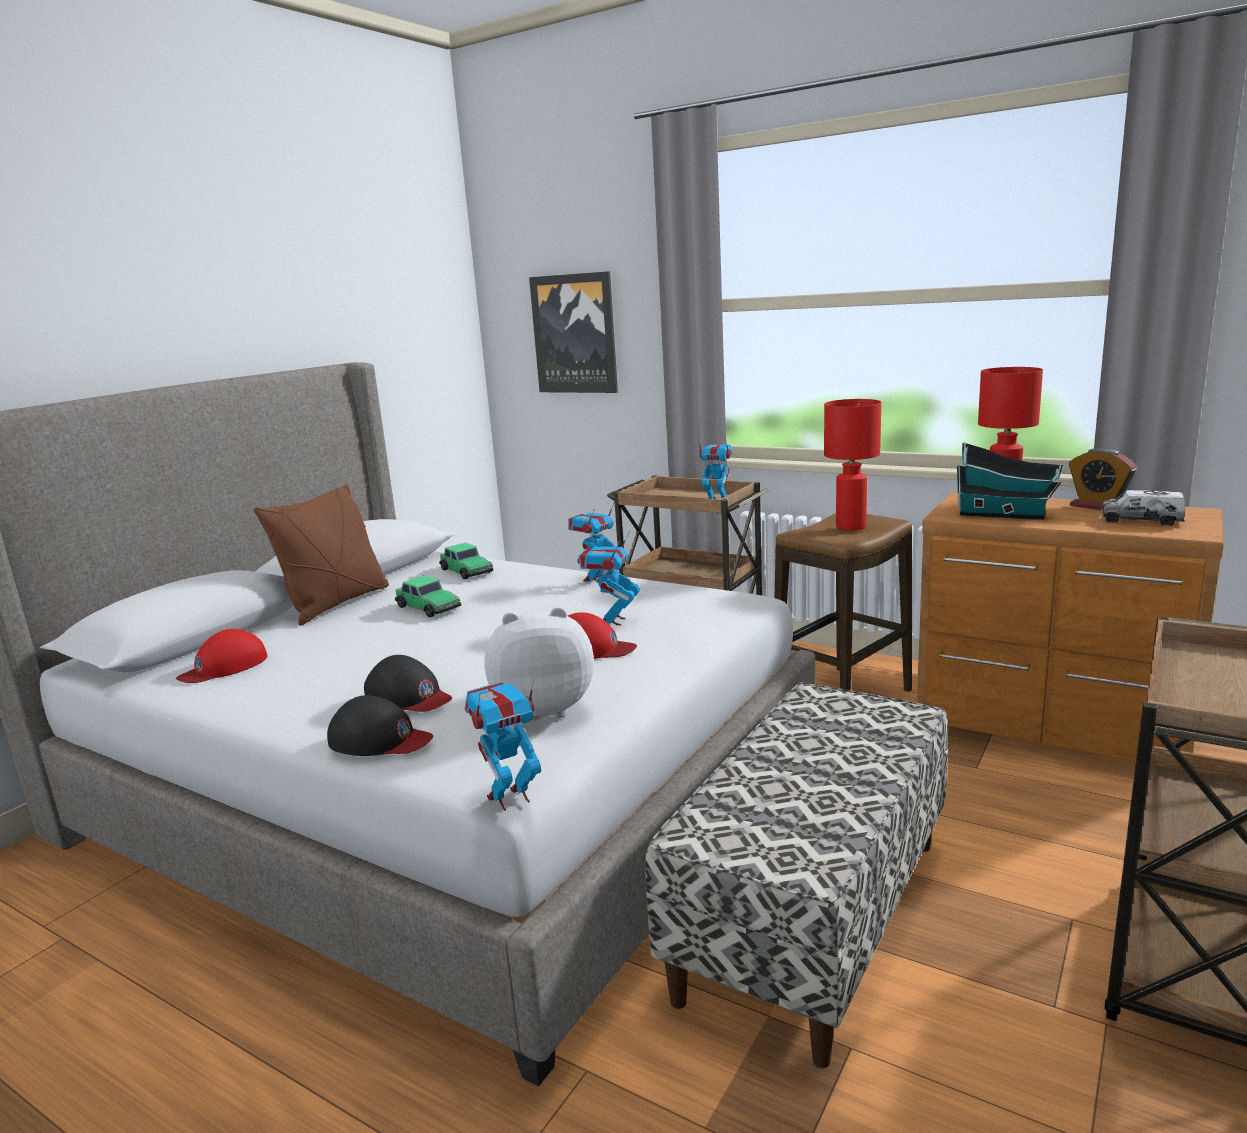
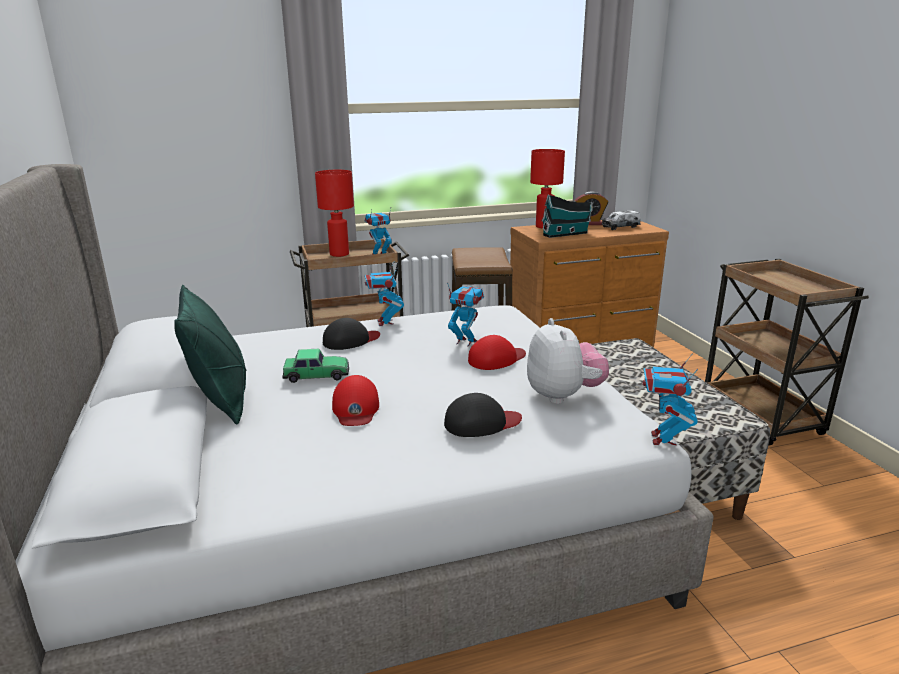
camera: 50 degrees left, 5 degrees up
red cap [176,629,267,683] -> red cap moved to [332,375,379,426]
brown pillow [254,484,389,626] -> green pillow [174,285,246,425]
black cap [327,695,433,756] -> black cap moved to [323,318,380,350]
toy car [439,543,493,579] -> none
plush toy [484,607,594,722] -> plush toy turned 135 degrees clockwise [527,318,609,404]
picture [529,271,618,393] -> none
toy robot [578,531,640,625] -> toy robot turned 150 degrees clockwise [447,282,484,346]
red table lamp [824,399,881,530] -> red table lamp moved to [315,170,354,257]

